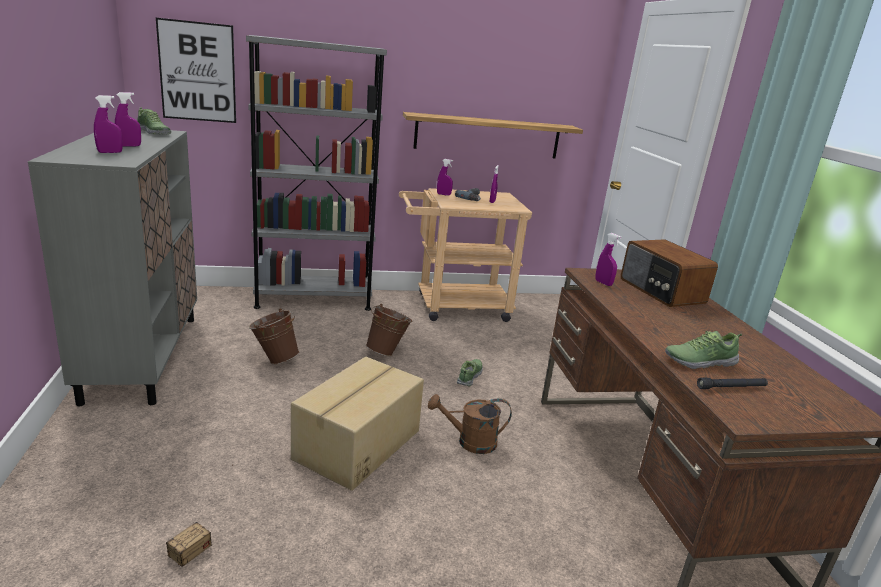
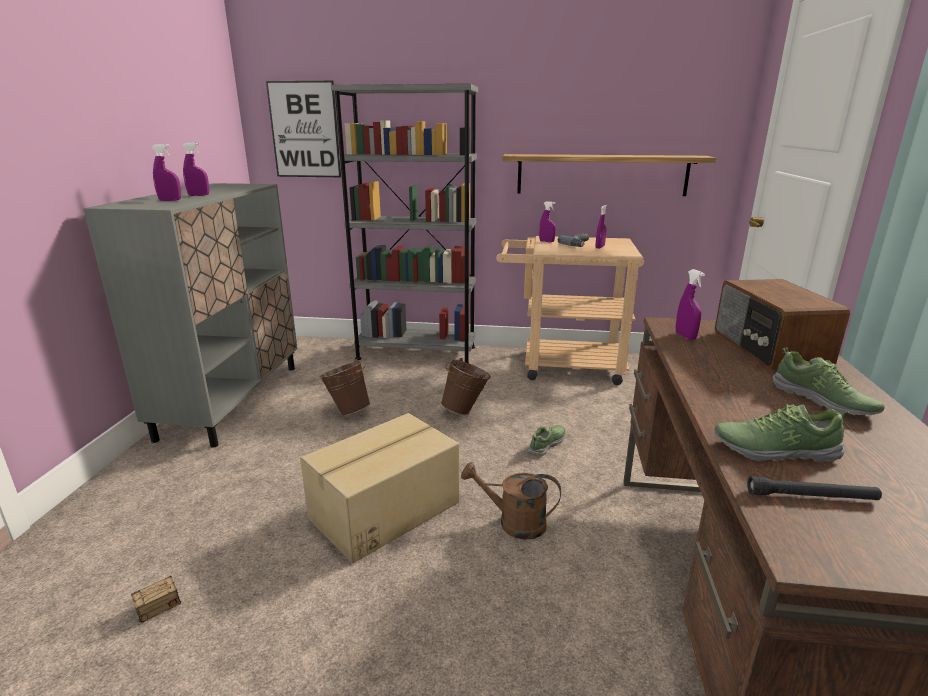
camera: 20 degrees right, 0 degrees up
shoe [137,107,171,135] -> shoe moved to [773,348,885,415]

